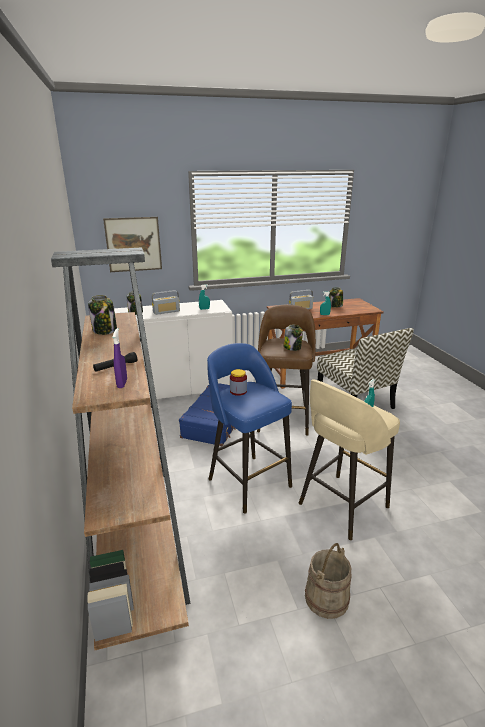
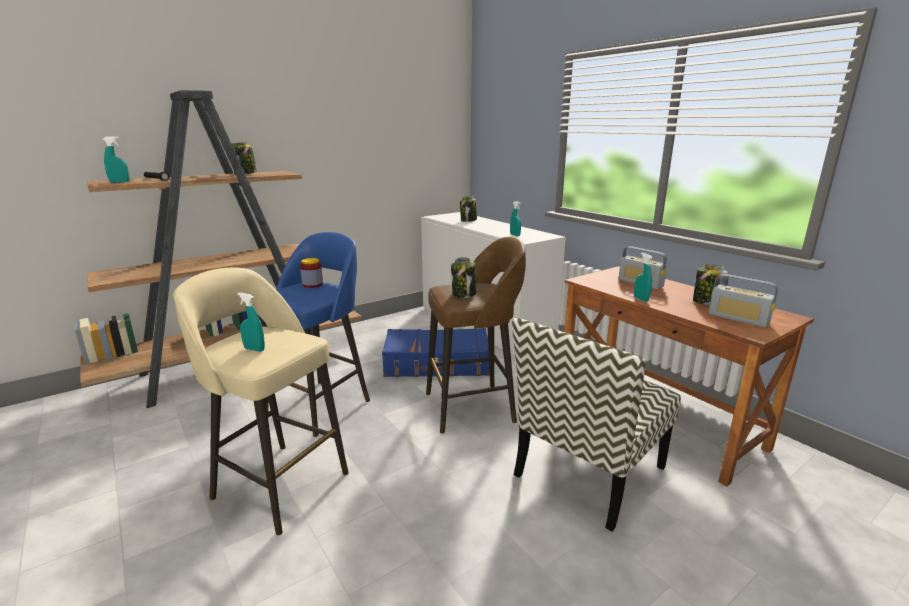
camera: 70 degrees right, 5 degrees down
picture [103,217,162,272] -> none
purple spray bottle [113,328,127,388] -> turquoise spray bottle [103,136,130,183]
radio [152,290,180,315] -> radio moved to [709,274,778,328]
beige bucket [305,543,352,619] -> none

